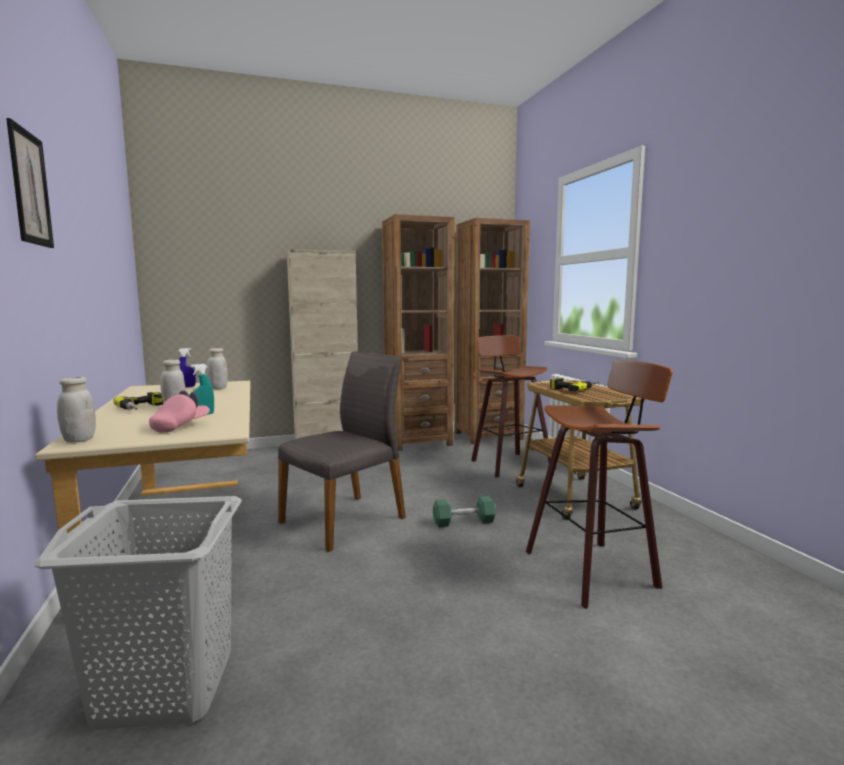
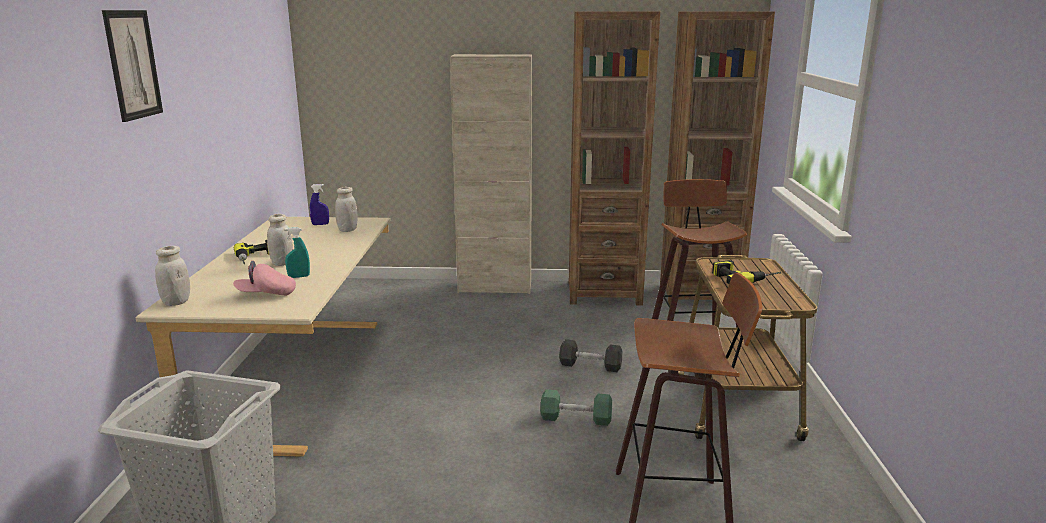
camera: 20 degrees right, 10 degrees up
pink cap [149,391,210,432] -> pink cap turned 150 degrees counterclockwise [233,261,296,296]
grey chair [278,351,406,552] -> none
none -> grey dumbbell [559,339,623,372]

